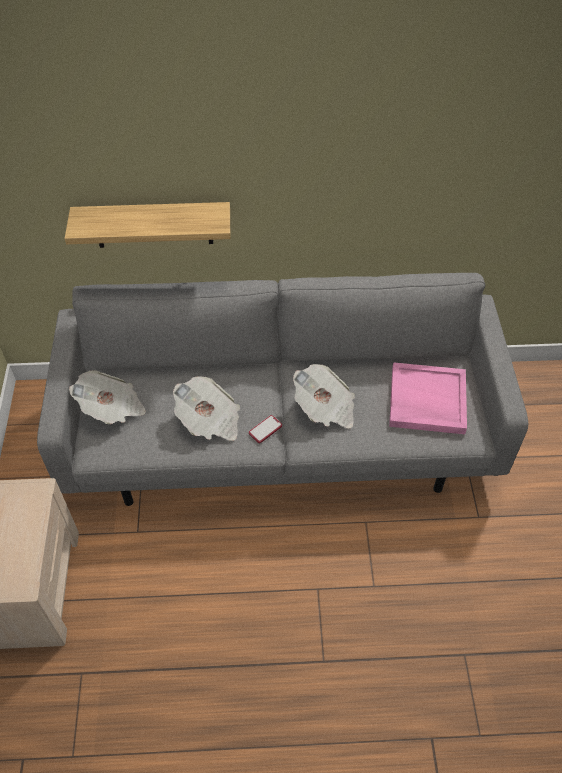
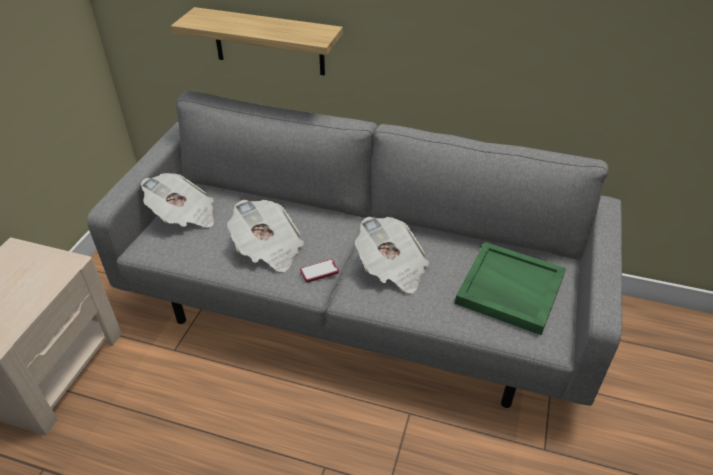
camera: 20 degrees right, 10 degrees down
pink tray [389,362,467,434] -> green tray [455,242,566,335]

